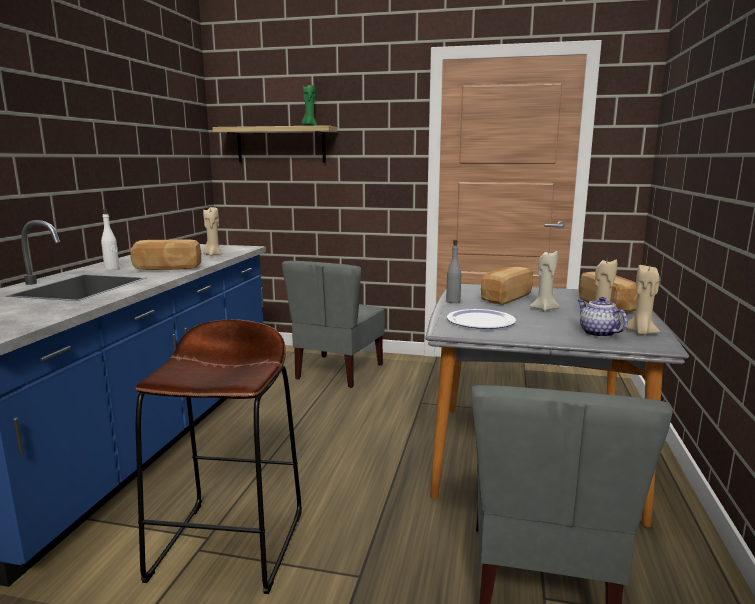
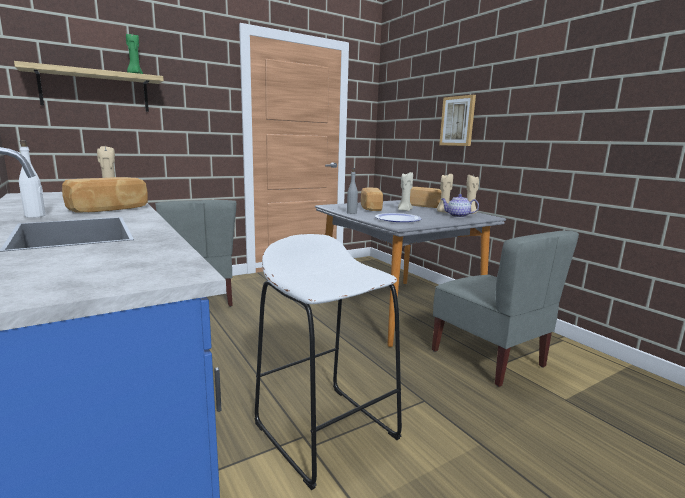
camera: 45 degrees left, 0 degrees up
brown stool [136,319,302,594] -> white stool [255,234,402,490]
none -> picture [439,95,476,146]

